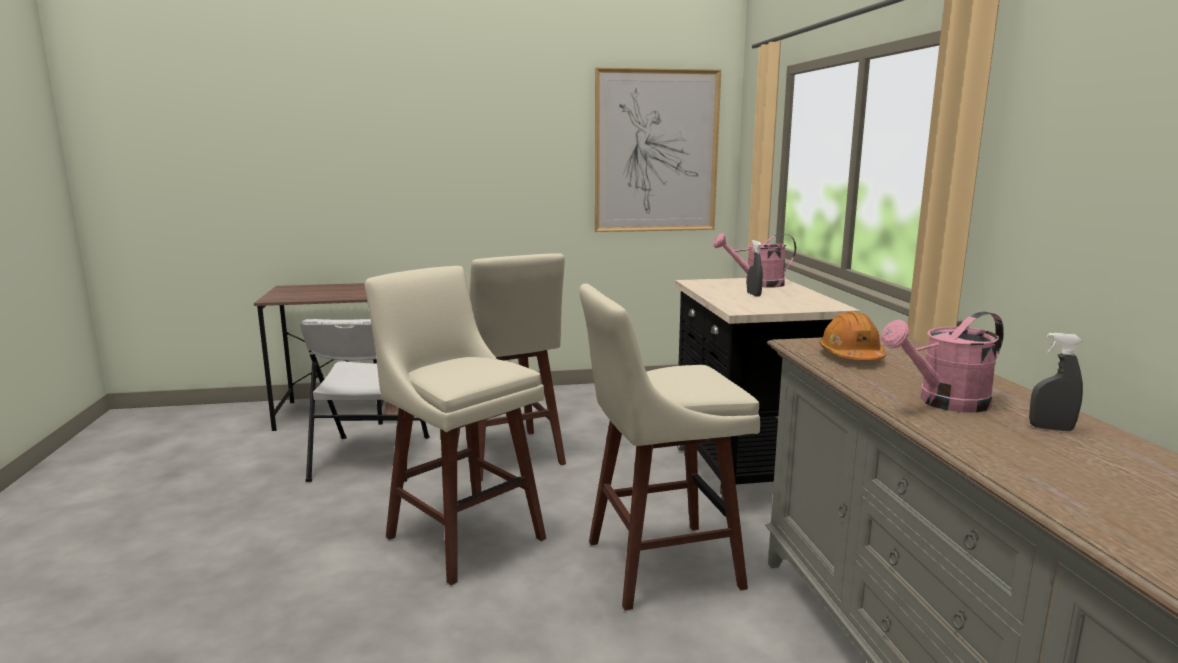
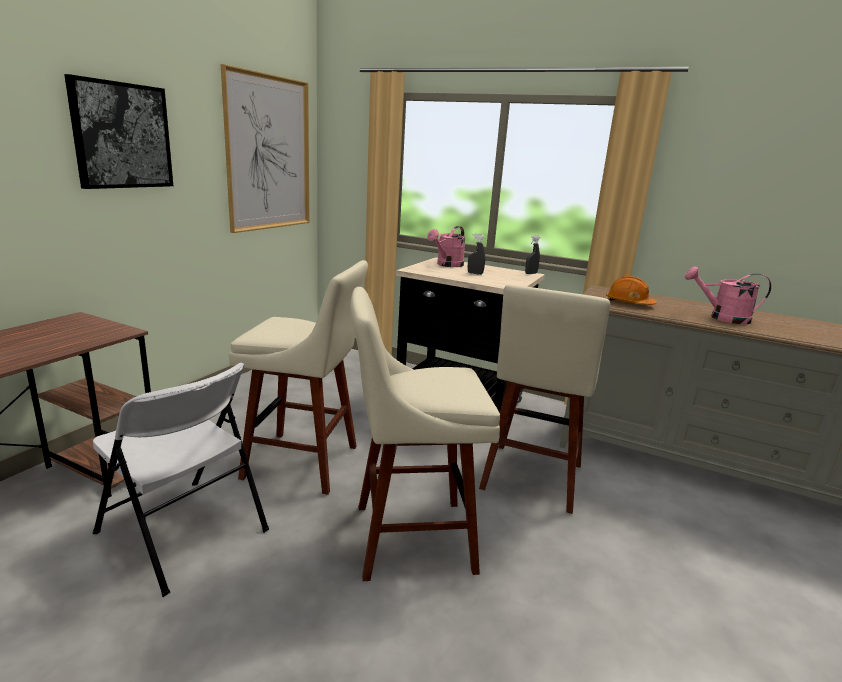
camera: 55 degrees left, 5 degrees up
pink watering can [881,311,1004,413] -> pink watering can turned 90 degrees clockwise [685,267,772,324]
grey spray bottle [1029,333,1083,431] -> grey spray bottle moved to [525,235,540,274]
none -> picture [64,74,173,189]

